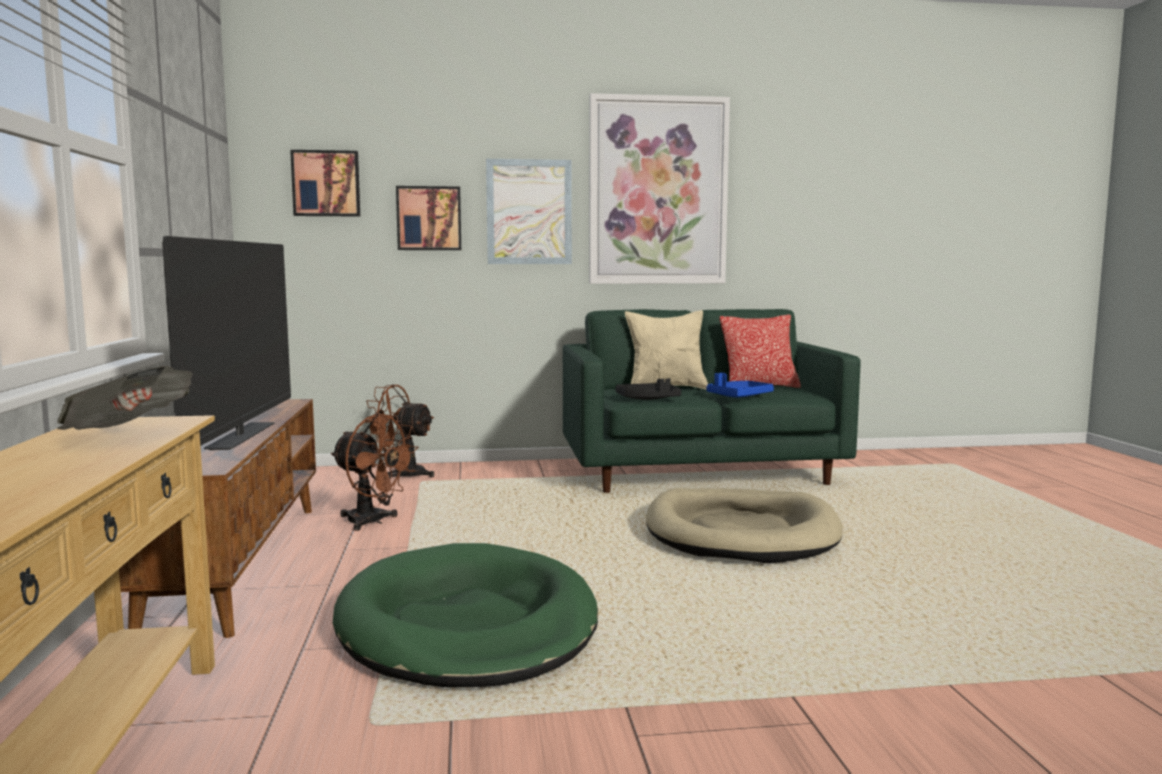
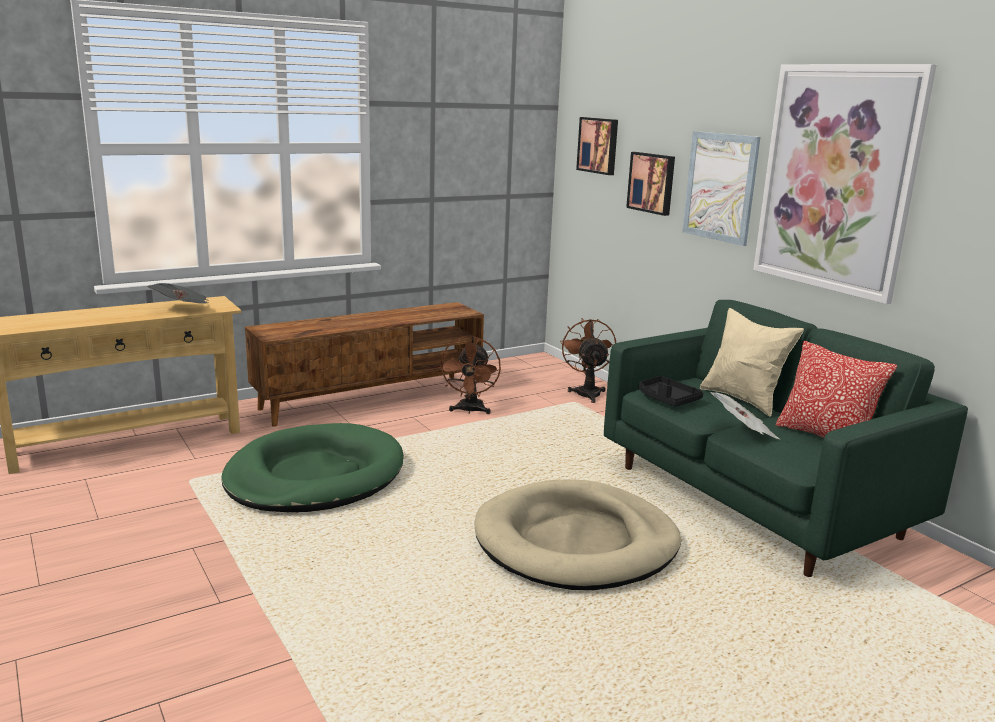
camera: 65 degrees right, 10 degrees up
television [162,236,291,450] -> none
blue tray [707,373,774,398] -> newspaper [710,392,780,439]

